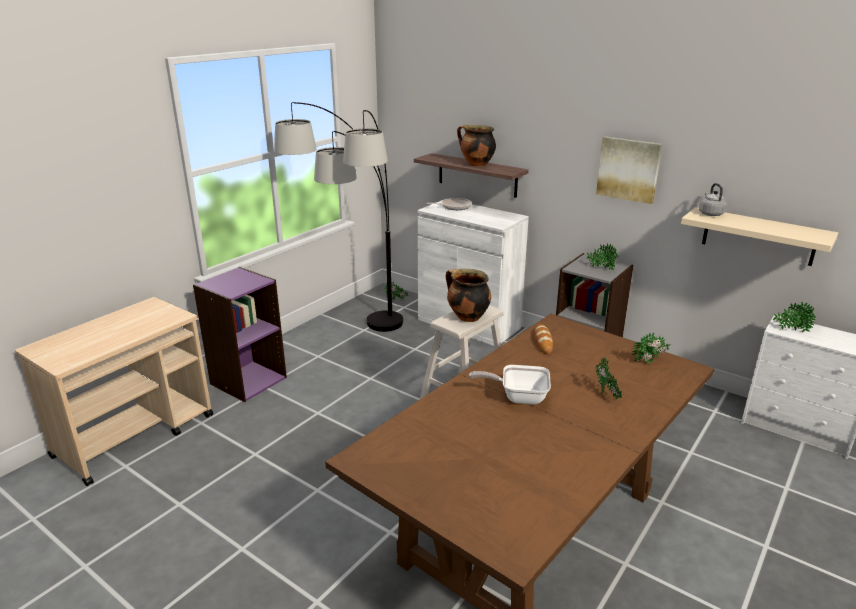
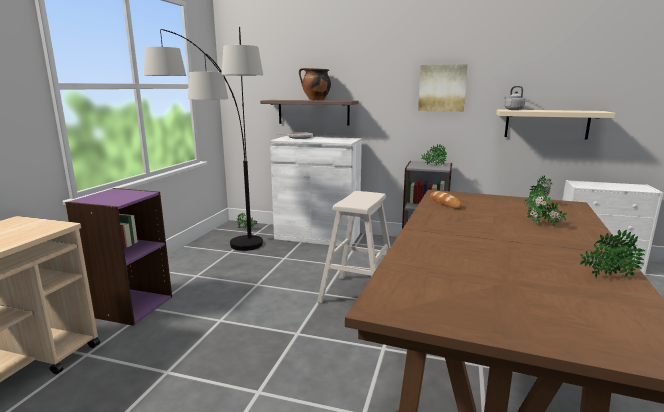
camera: 20 degrees left, 10 degrees down
cooking pot [446,269,491,322] -> none
frying pan [469,365,551,404] -> none
potted plant [773,302,816,332] -> potted plant moved to [580,230,645,278]

